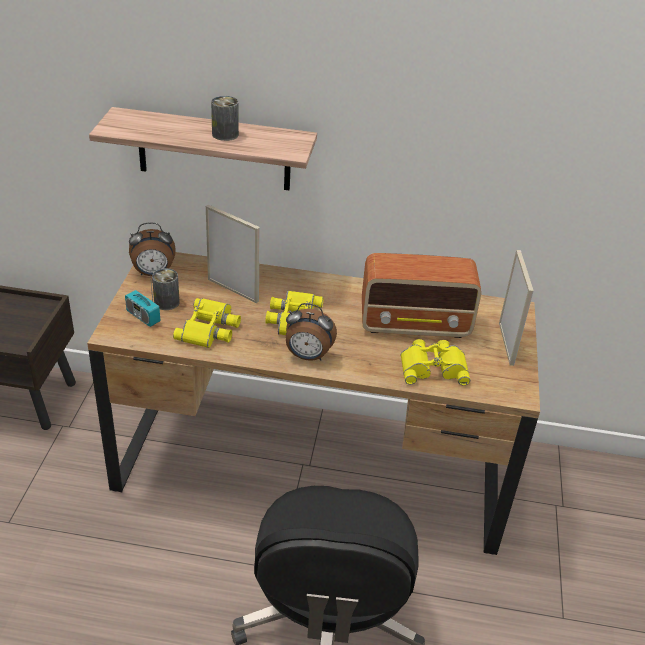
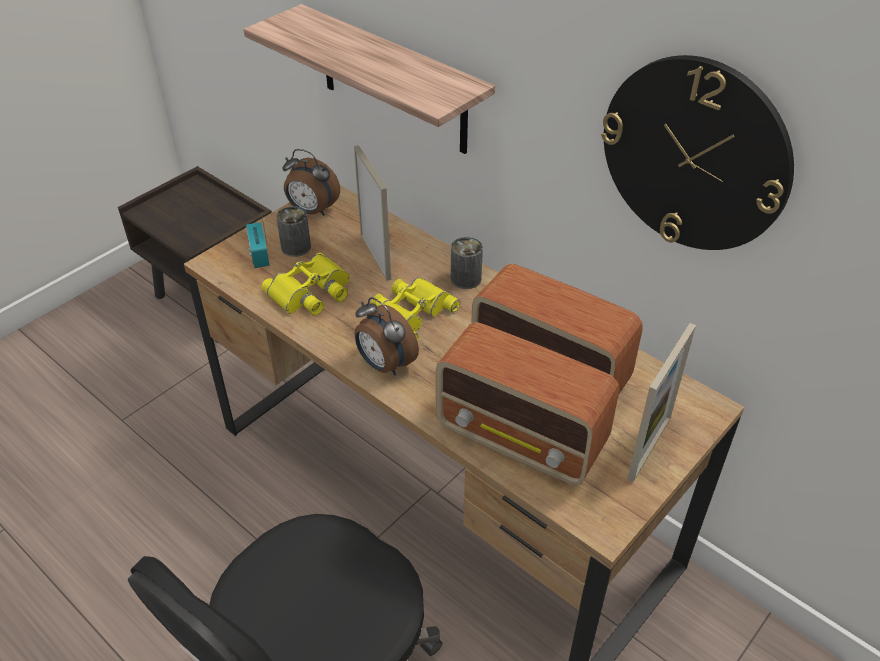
camera: 35 degrees right, 5 degrees up
can [211,96,239,141] -> can moved to [451,237,483,289]
yellow binoculars [401,339,470,386] -> radio [436,322,619,485]
none -> wall clock [601,55,794,250]

